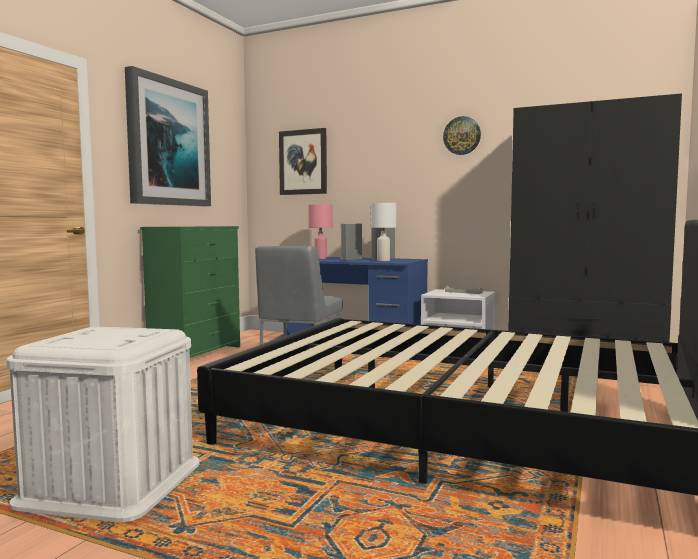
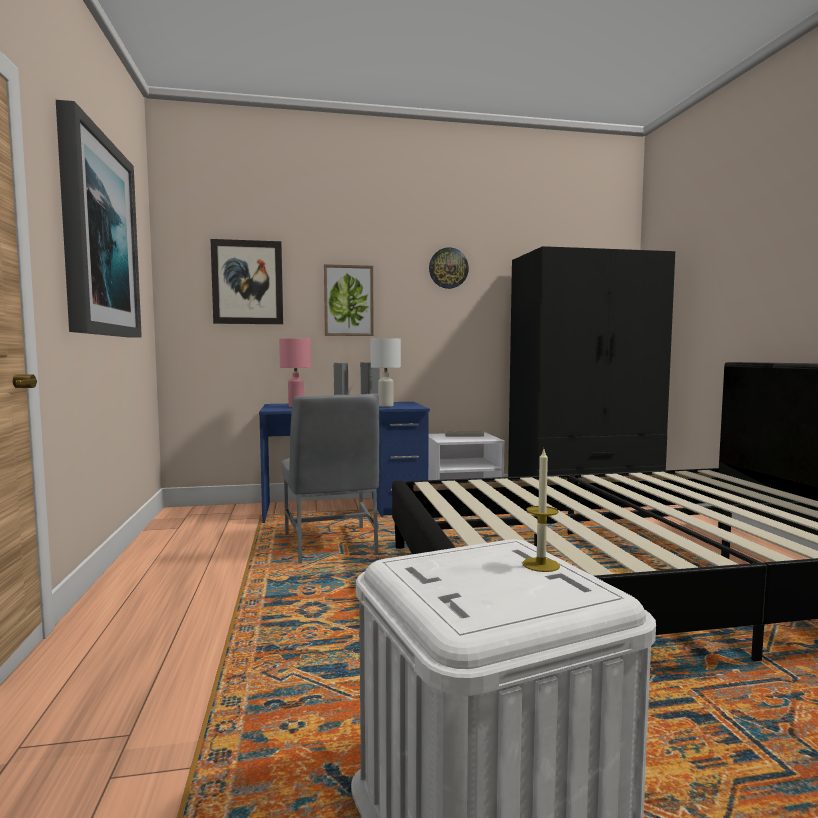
camera: 35 degrees left, 0 degrees up
green dresser [140,226,240,358] -> none
none -> picture [324,264,374,336]
none -> candle [523,450,560,572]

